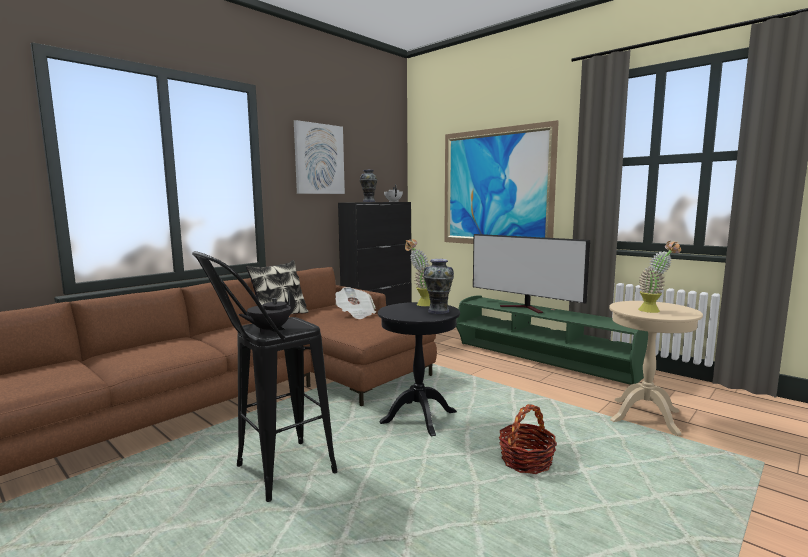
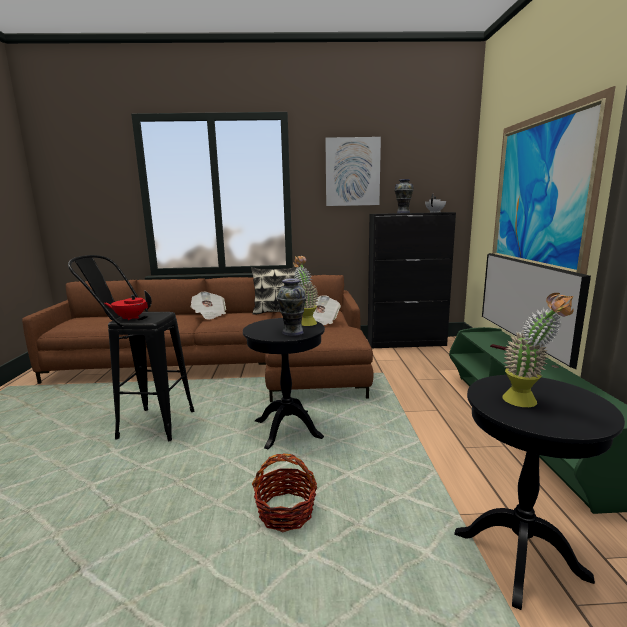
camera: 45 degrees right, 5 degrees up
black teapot [238,290,295,332] -> red teapot [104,291,152,320]
beige side table [609,301,703,436] -> black side table [454,375,625,610]
none -> newspaper [190,292,226,320]

